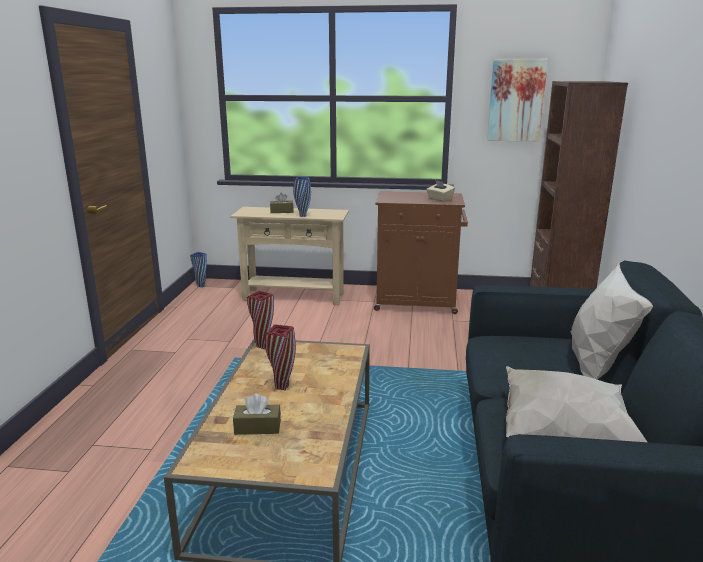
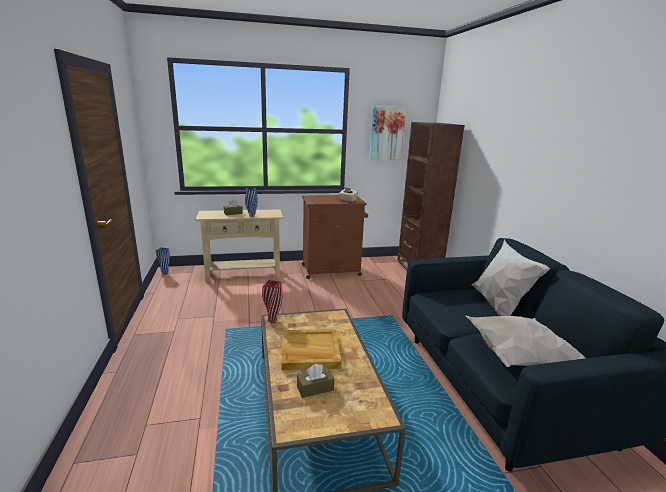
camera: 20 degrees left, 0 degrees up
red vase [265,324,296,390] -> beige tray [281,329,342,370]

